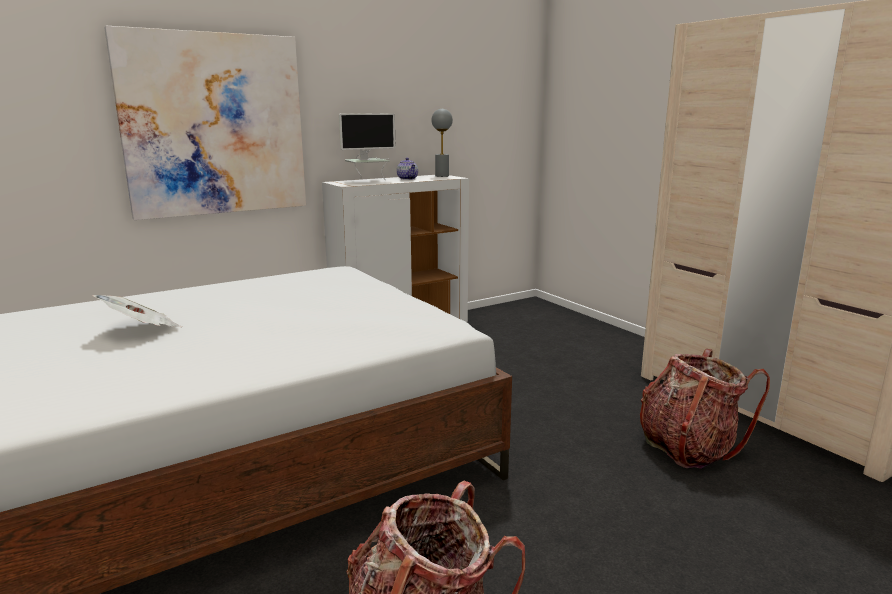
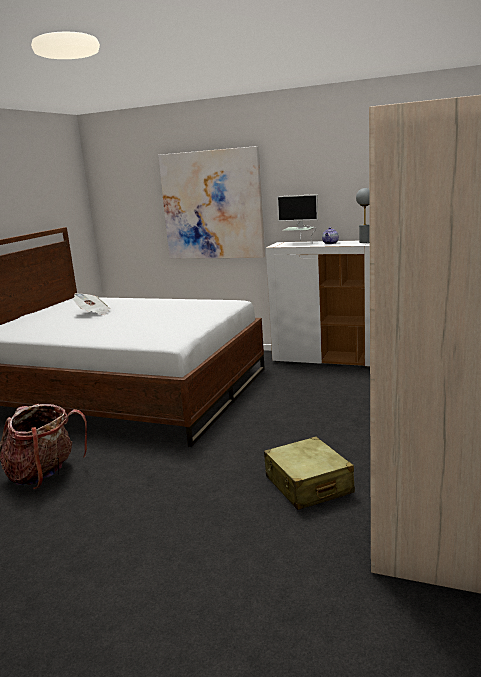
camera: 55 degrees right, 0 degrees up
backpack [640,349,770,469] -> beige suitcase [264,436,355,510]

